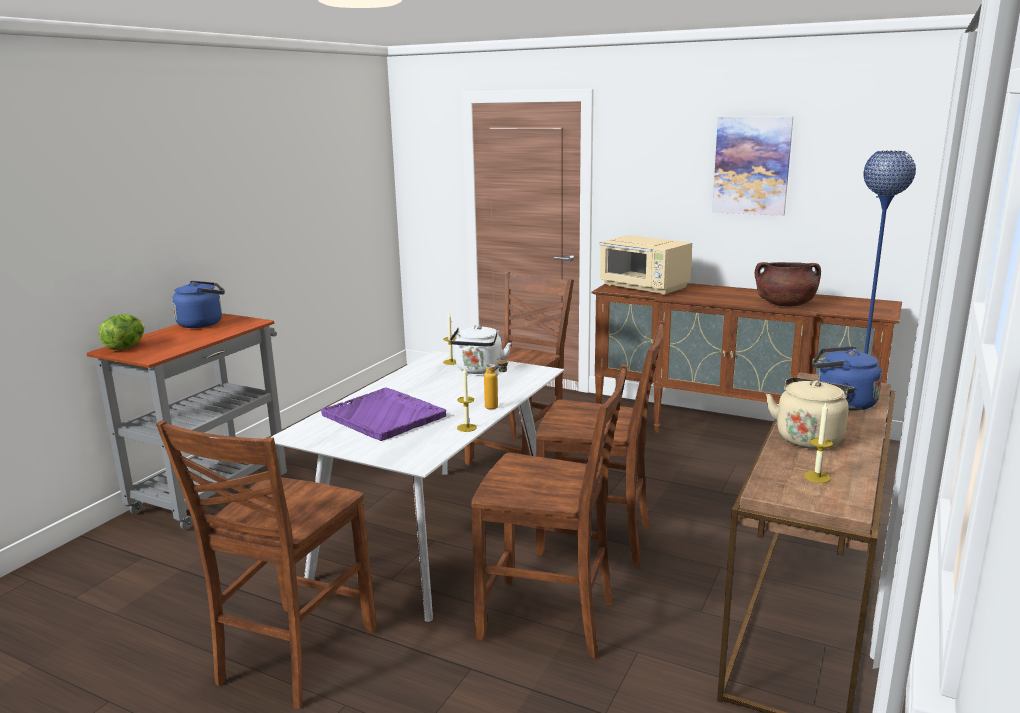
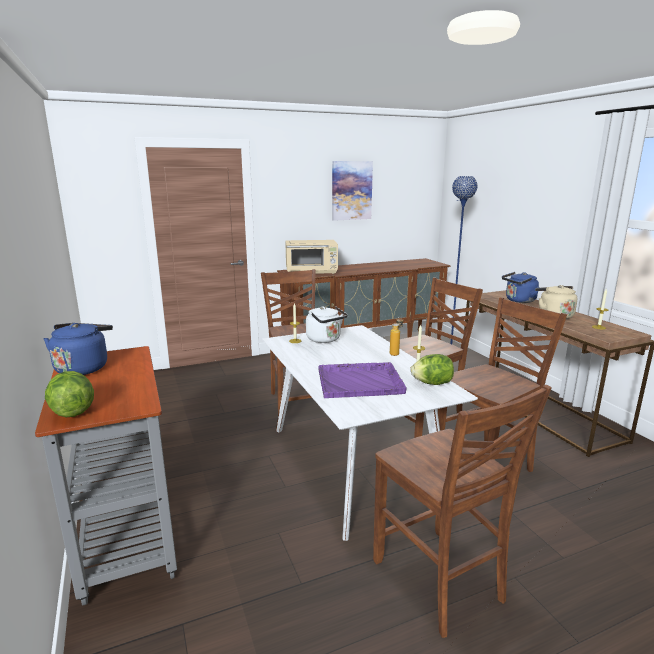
camera: 50 degrees left, 0 degrees up
brown cooking pot [755,262,821,306] -> none
none -> lettuce [411,354,454,385]

